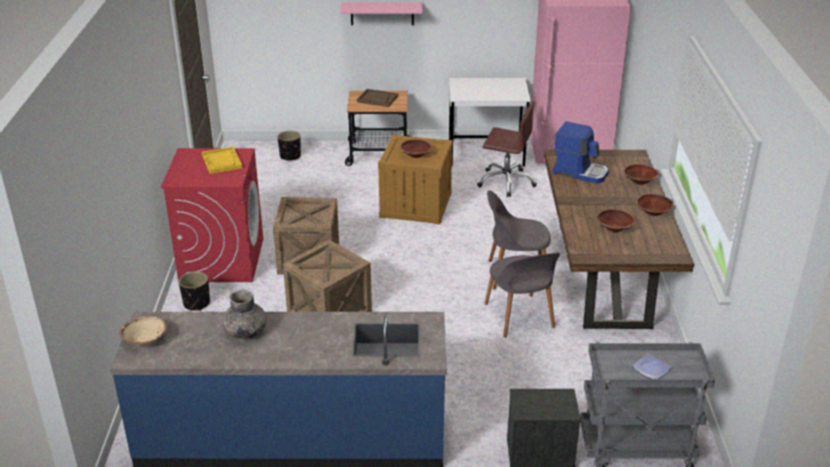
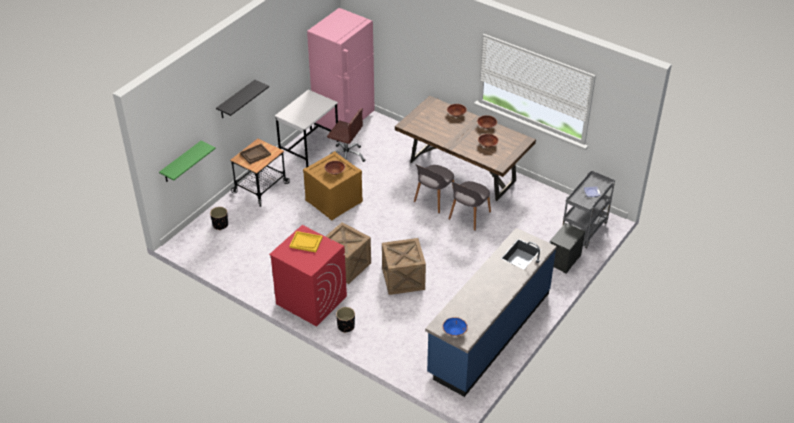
camera: 55 degrees left, 10 degrees up
beige bowl [120,316,167,346] -> blue bowl [443,317,468,336]
grey vase [222,289,267,339] -> none
pink shelf [340,3,423,25] -> black shelf [216,80,269,119]
brown office chair [477,101,537,197] -> brown office chair turned 60 degrees clockwise [327,108,365,162]
grey chair [484,253,560,338] -> grey chair turned 105 degrees clockwise [449,181,491,231]
coffee machine [553,121,609,184] -> none
none -> green shelf [159,141,216,182]

